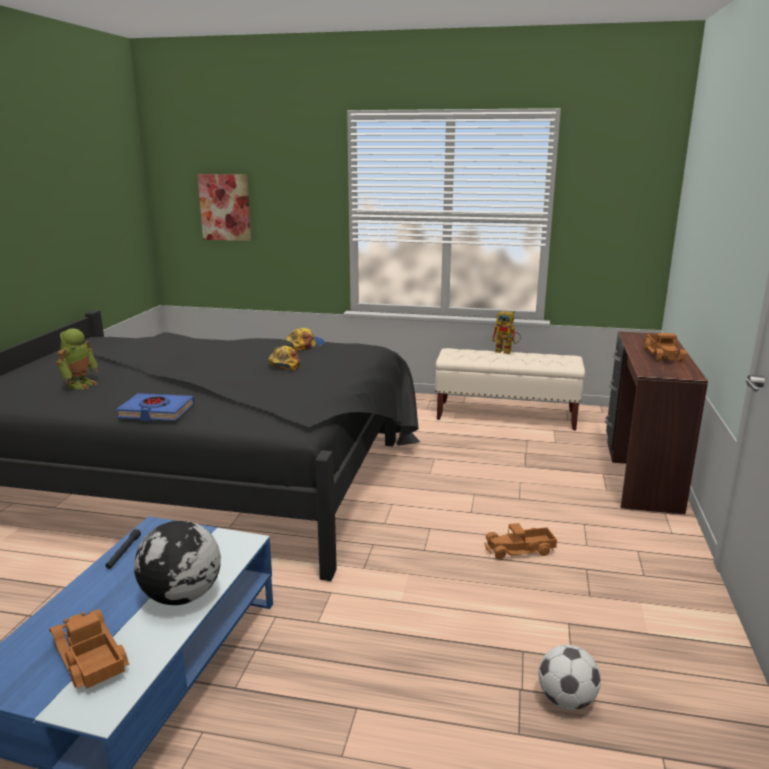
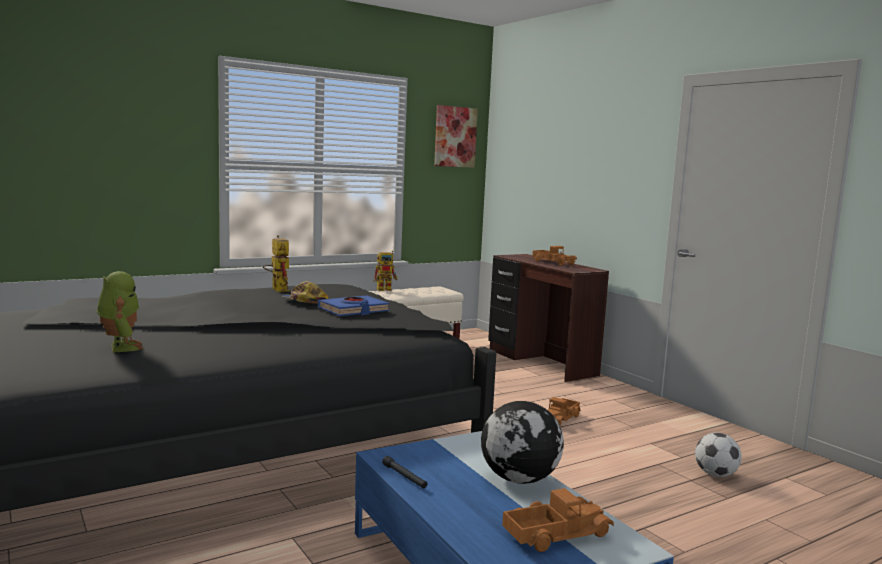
camera: 45 degrees left, 10 degrees down
toy truck [49,609,130,689] -> toy truck turned 150 degrees clockwise [502,488,614,552]
blue book [116,393,195,421] -> blue book moved to [318,296,390,316]
picture [197,174,251,241] -> picture moved to [434,105,478,168]
cap [287,328,325,351] -> toy robot [263,235,290,292]

